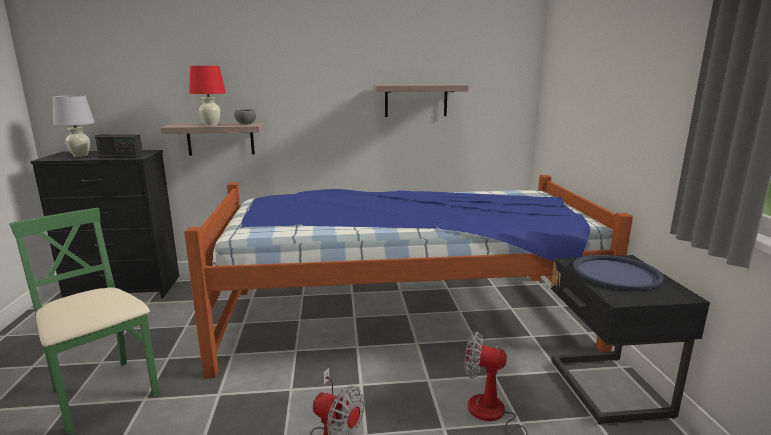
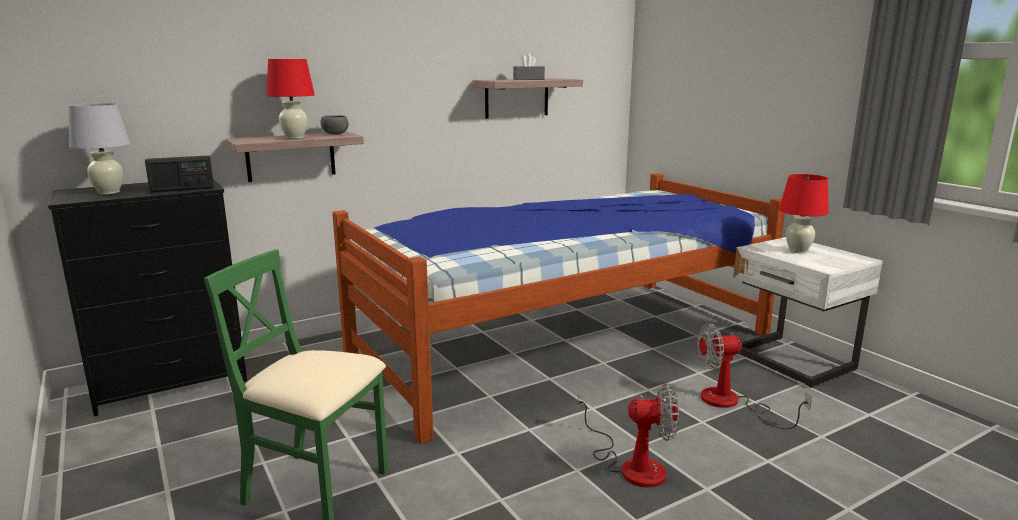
camera: 25 degrees left, 0 degrees up
black nightstand [551,255,710,425] -> white nightstand [733,237,883,388]
blue tray [573,255,664,290] -> red table lamp [779,174,829,253]
none -> grey tissue box [513,53,545,80]

